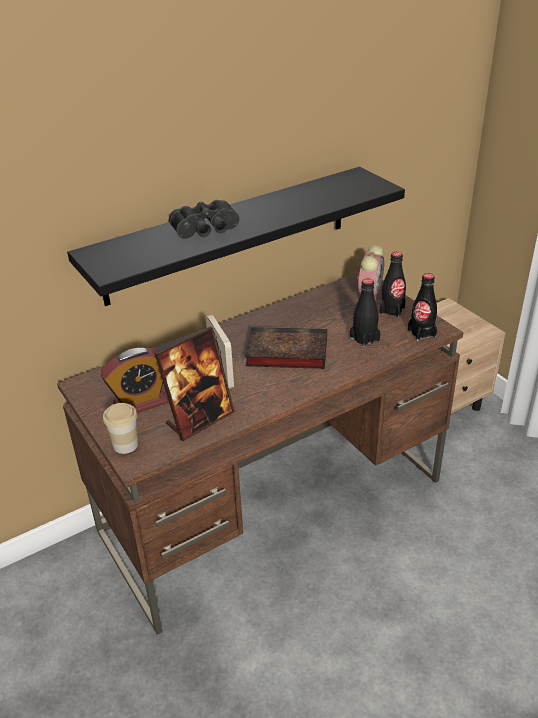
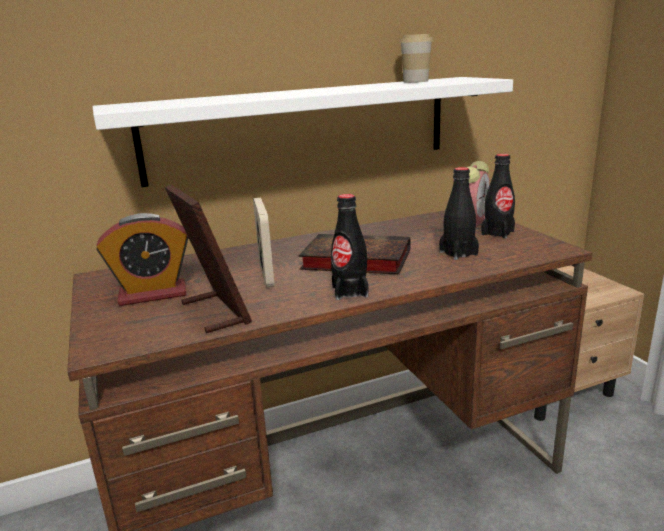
camera: 10 degrees right, 15 degrees down
black shelf [67,167,405,306] -> white shelf [93,77,513,187]
cup [103,403,138,454] -> cup moved to [399,34,433,83]
picture frame [154,327,235,441] -> picture frame turned 90 degrees counterclockwise [165,184,252,333]
black binoculars [169,200,239,239] -> none
black bottle [408,273,437,341] -> black bottle moved to [331,194,369,300]

